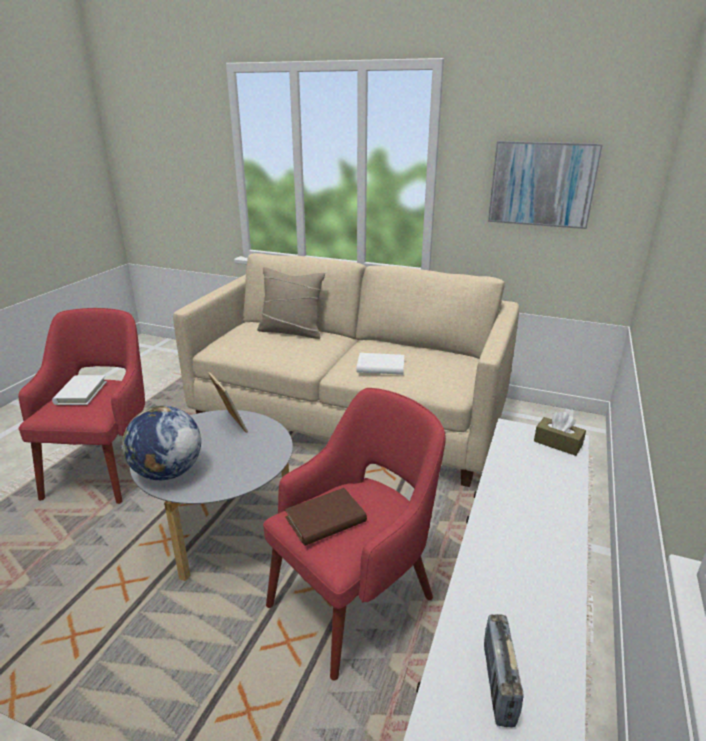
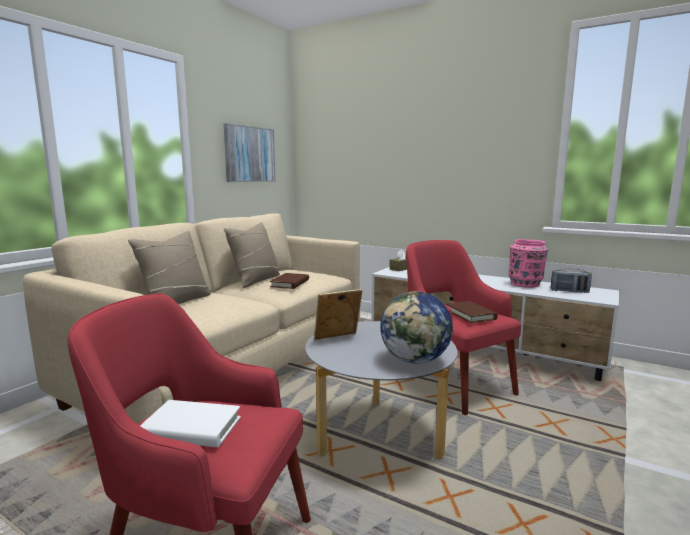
camera: 80 degrees left, 15 degrees down
white book [357,353,404,375] -> brown book [270,273,309,289]
none -> beige pillow [224,223,280,288]
none -> pink vase [508,239,548,288]

